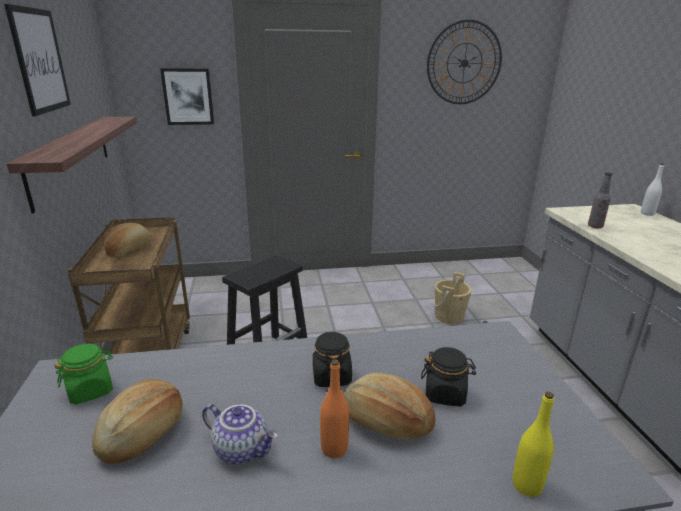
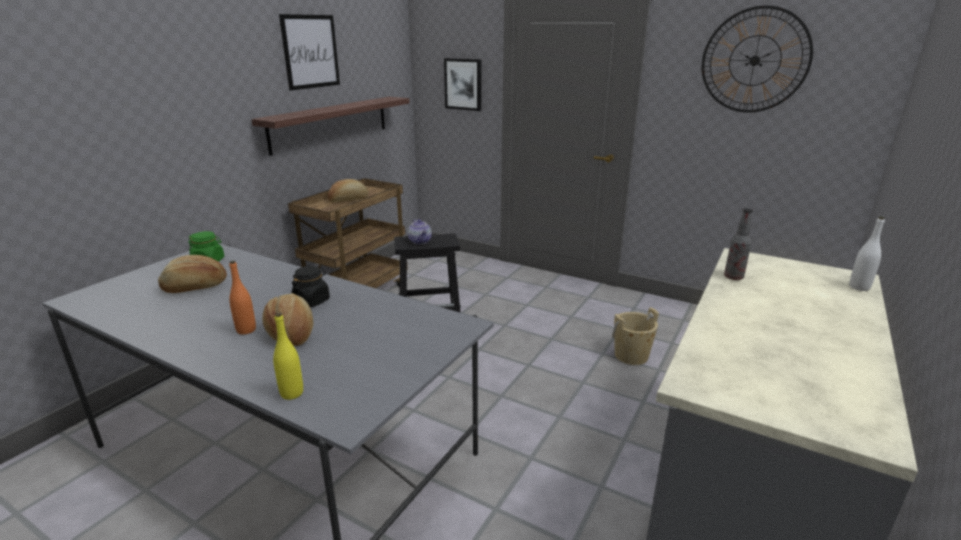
camera: 40 degrees right, 0 degrees up
teapot [202,404,278,464] -> teapot moved to [408,219,432,245]
black jar [421,347,476,406] -> none

